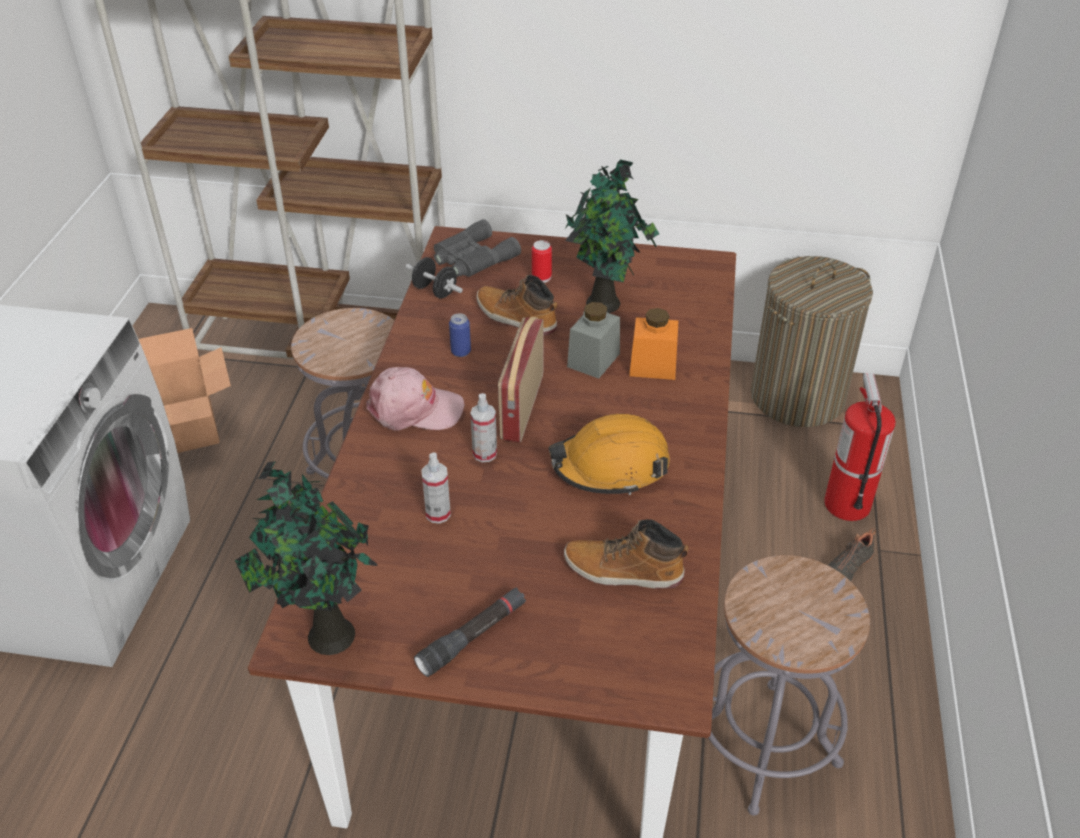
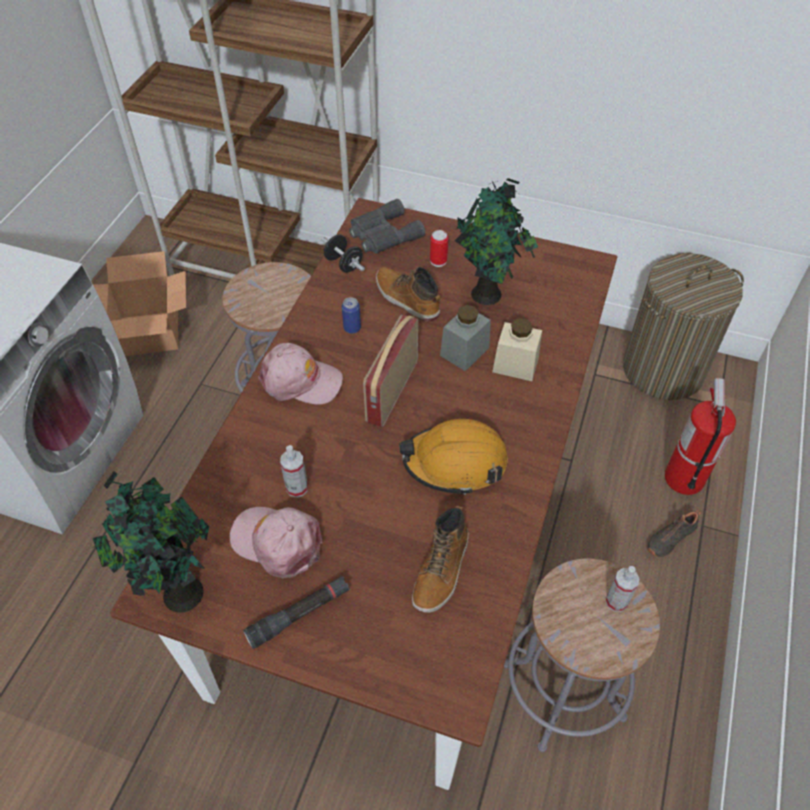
camera: 10 degrees right, 10 degrees up
spray bottle [470,393,497,462] -> spray bottle moved to [606,566,639,612]
boot [564,519,688,589] -> boot turned 90 degrees counterclockwise [412,506,469,613]
orange jar [629,308,679,380] -> beige jar [492,318,542,381]
none -> pink cap [230,507,323,579]

